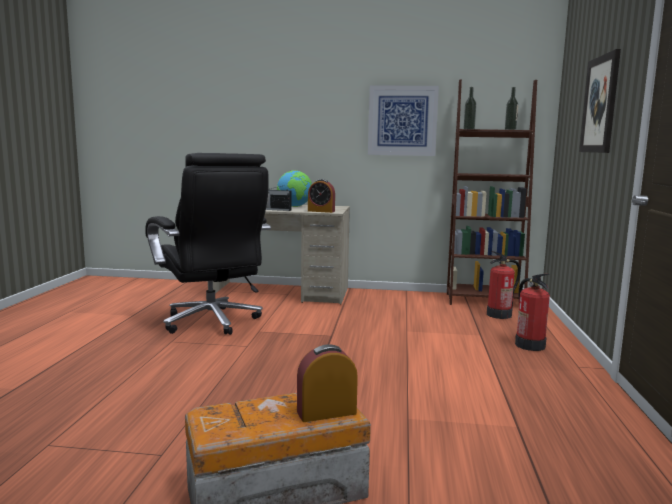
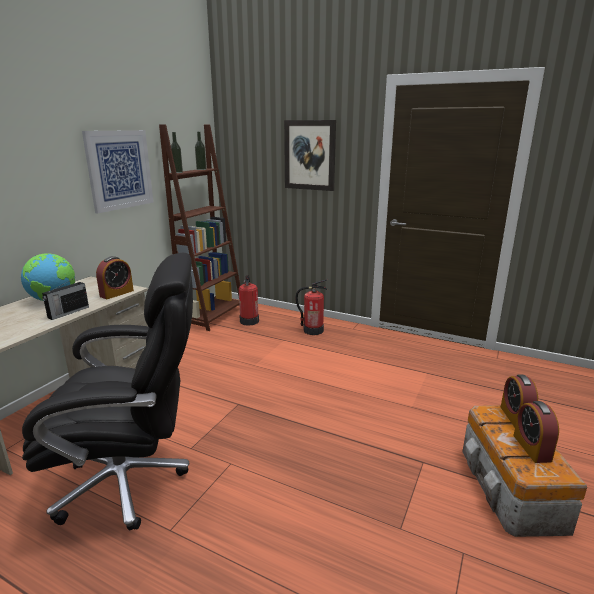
camera: 70 degrees left, 10 degrees up
none -> alarm clock [513,401,559,463]

